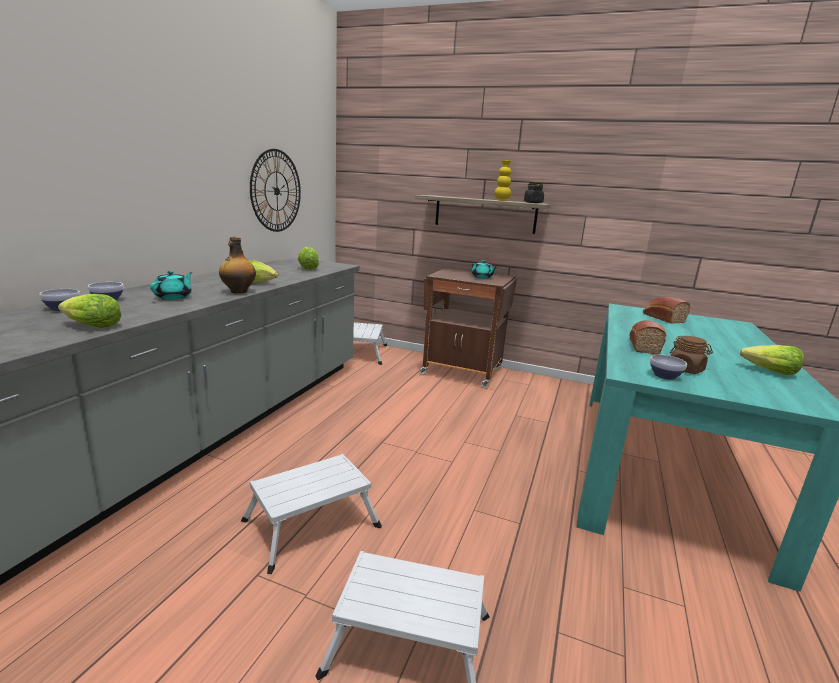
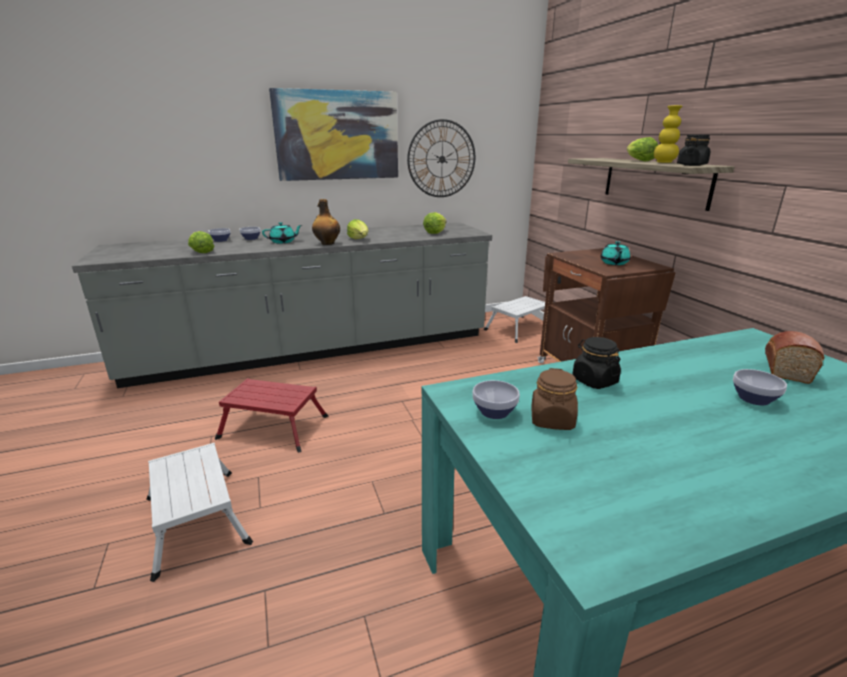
camera: 50 degrees right, 5 degrees up
white step ladder [241,454,382,574] -> red step ladder [215,378,329,453]
bread [629,320,666,355] -> black jar [572,337,621,389]
lettuce [740,345,804,375] -> lettuce moved to [627,137,658,161]
none -> picture [269,88,398,181]
none -> bowl [733,369,787,405]

